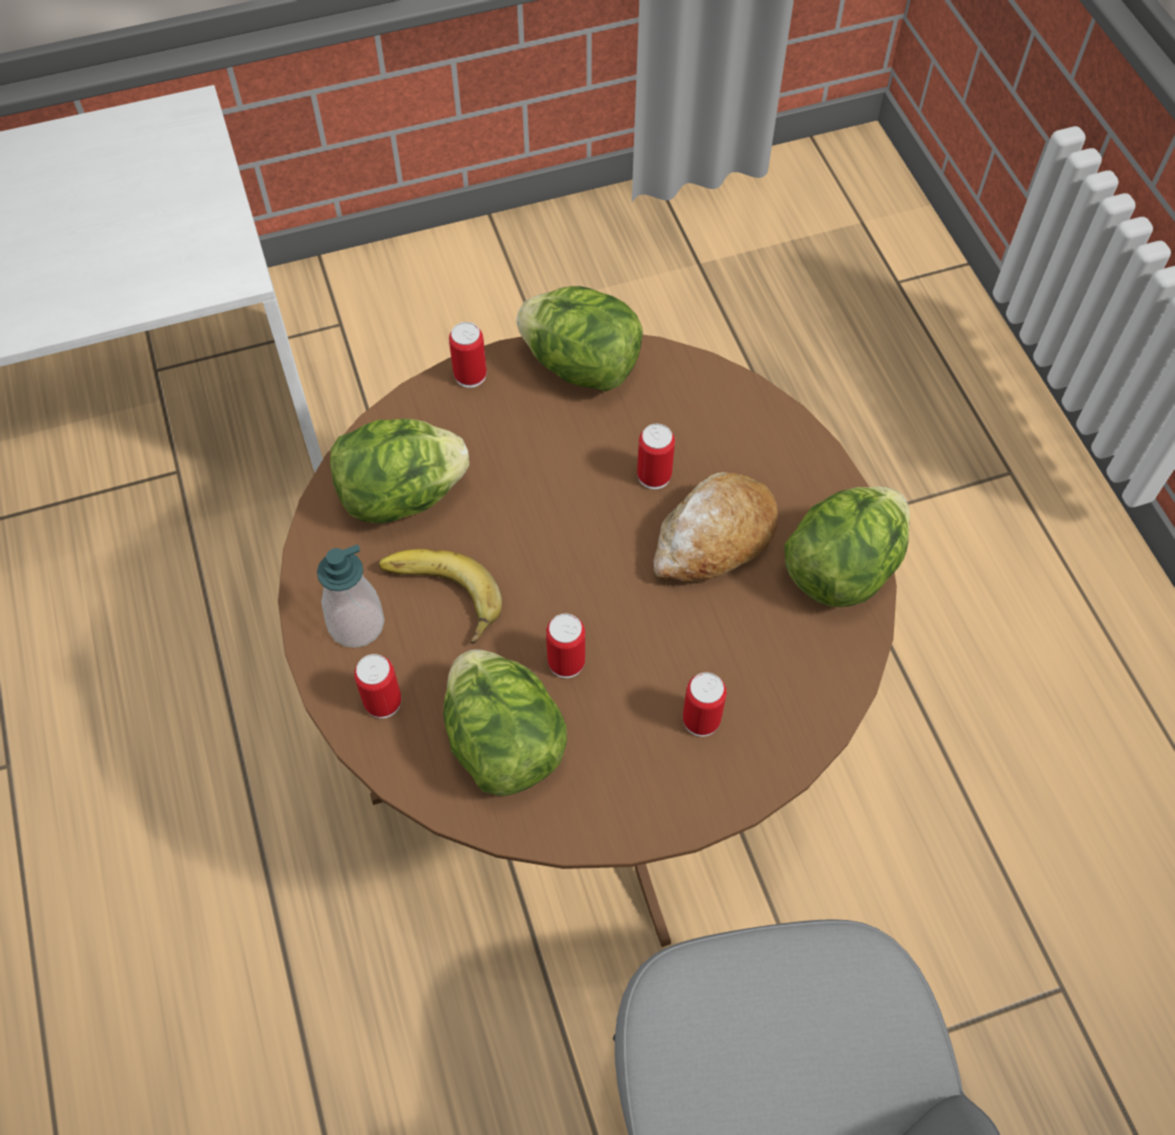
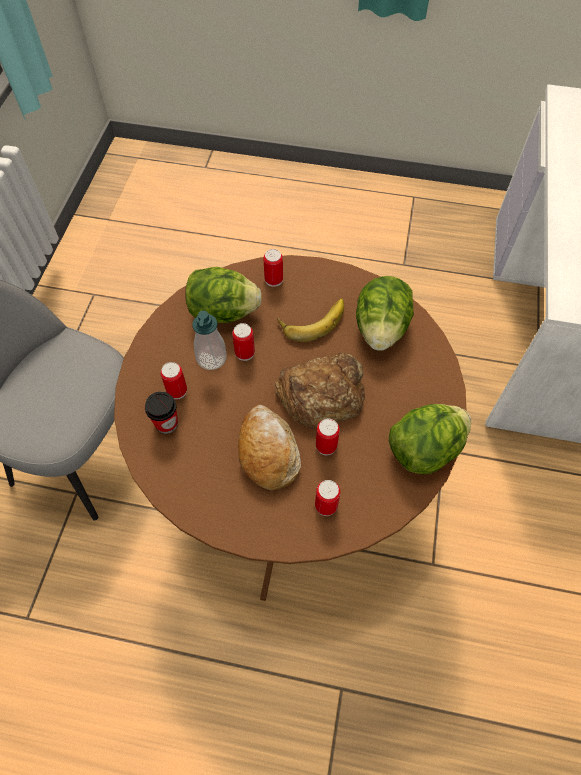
camera: 120 degrees right, 0 degrees up
soap dispenser [317,544,385,648] -> soap dispenser moved to [192,311,227,370]
can [449,322,487,388] -> can moved to [315,480,340,516]
lettuce [784,486,910,607] -> none
none -> cup [145,391,178,434]
none -> bread [275,353,365,428]

